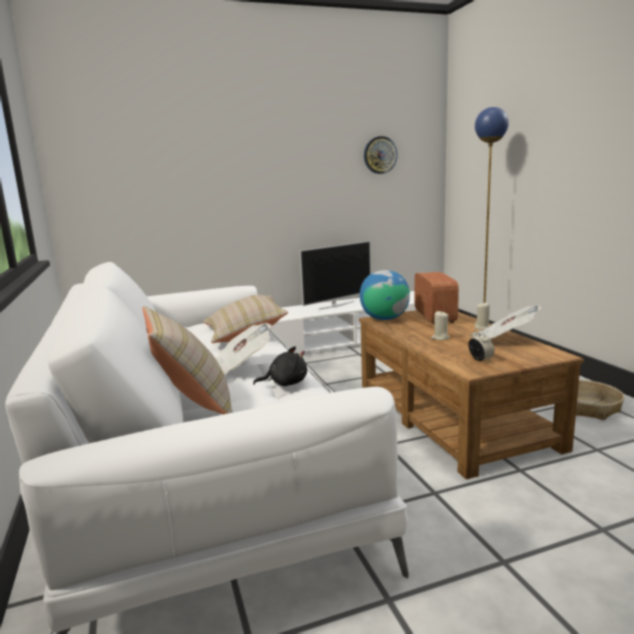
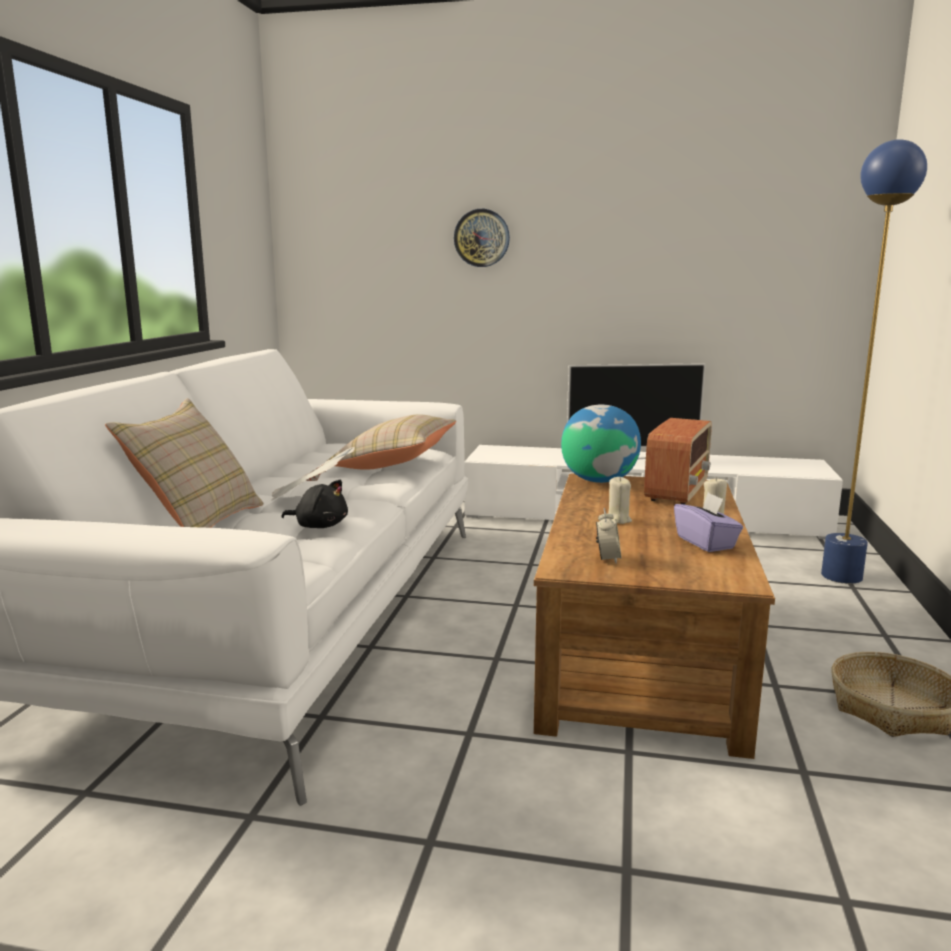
camera: 30 degrees right, 0 degrees up
wall clock [364,136,398,174] -> wall clock moved to [454,209,510,267]
newspaper [474,305,542,339] -> purple tissue box [674,492,743,552]

